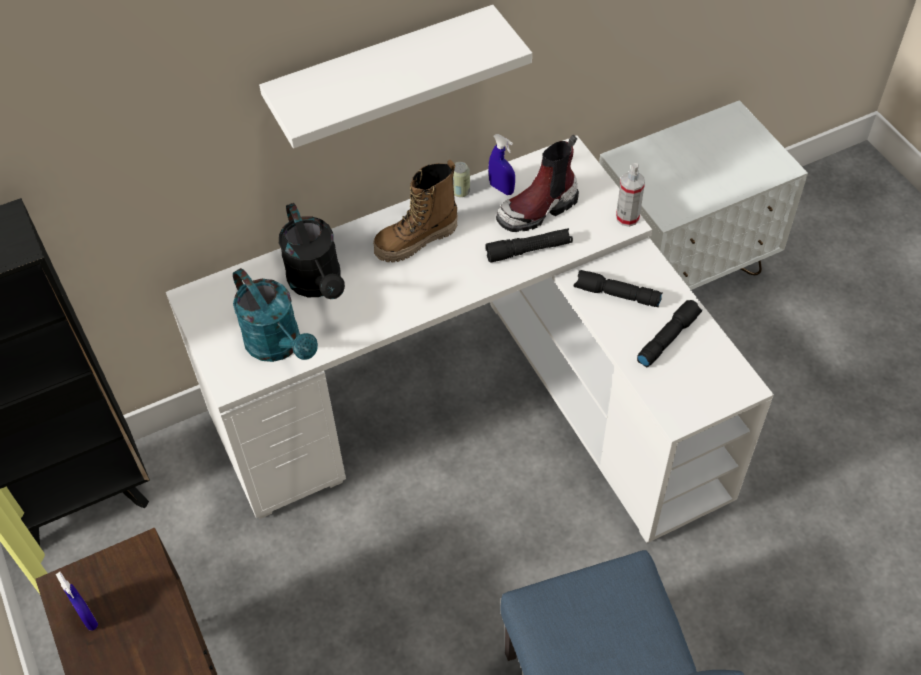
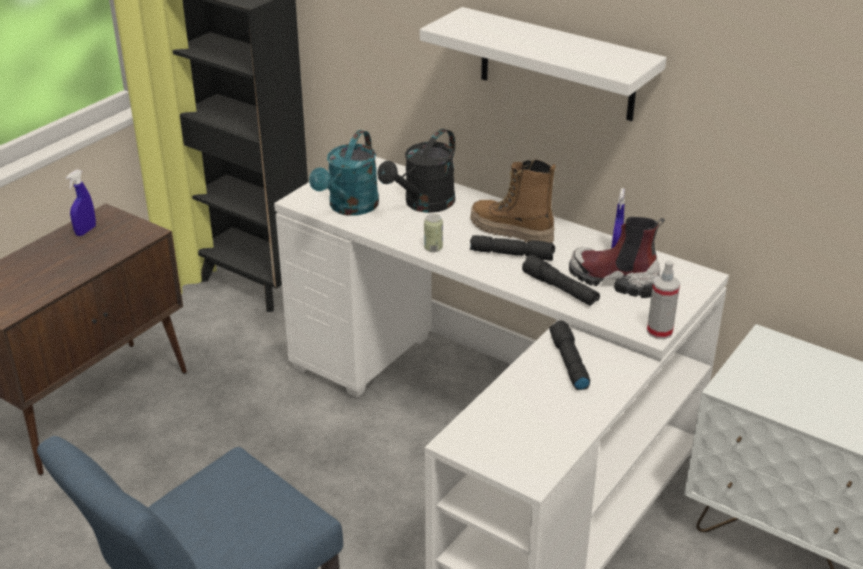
camera: 60 degrees right, 20 degrees down
can [453,162,470,197] -> can moved to [424,214,443,252]
black flashlight [637,300,702,367] -> black flashlight moved to [470,235,555,261]

